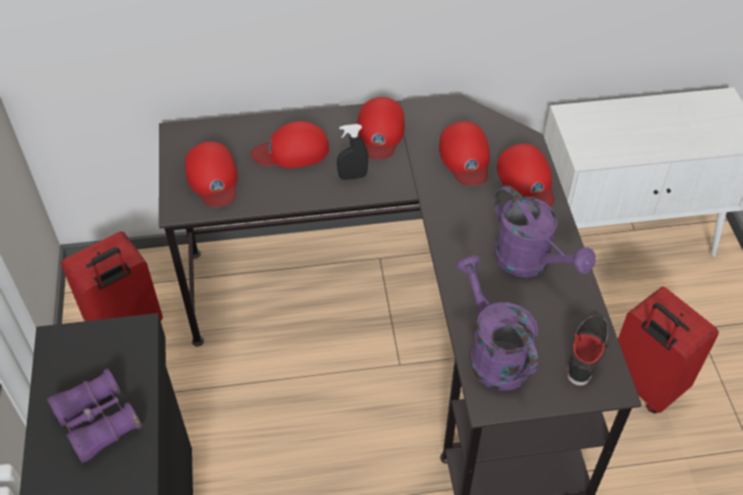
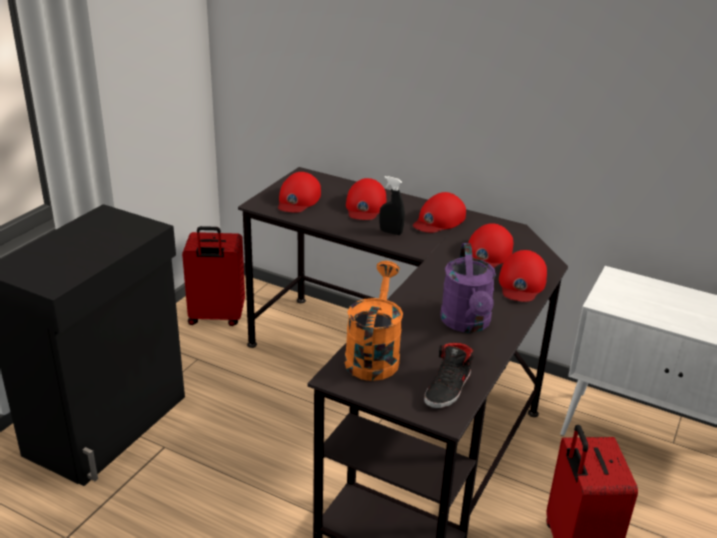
camera: 35 degrees right, 20 degrees down
purple binoculars [47,369,142,463] -> none
red cap [251,121,329,168] -> red cap turned 105 degrees counterclockwise [346,178,386,220]
purple watering can [455,255,538,391] -> orange watering can [344,261,403,381]
black shoe [568,315,609,386] -> black shoe turned 150 degrees clockwise [424,342,474,408]

